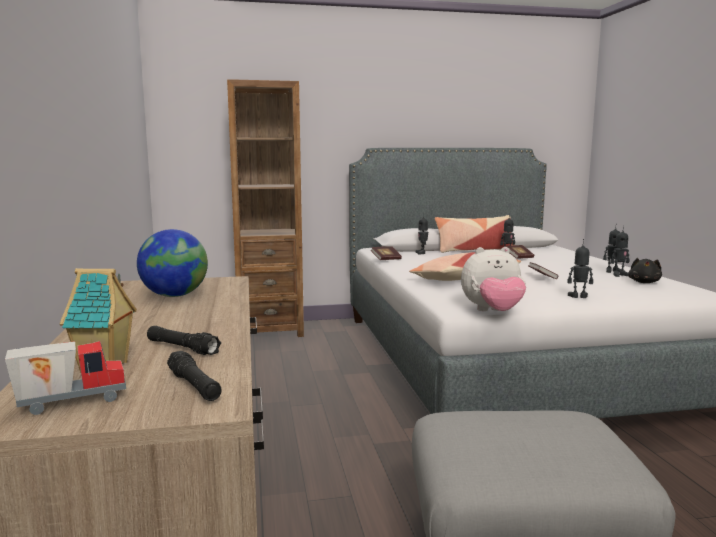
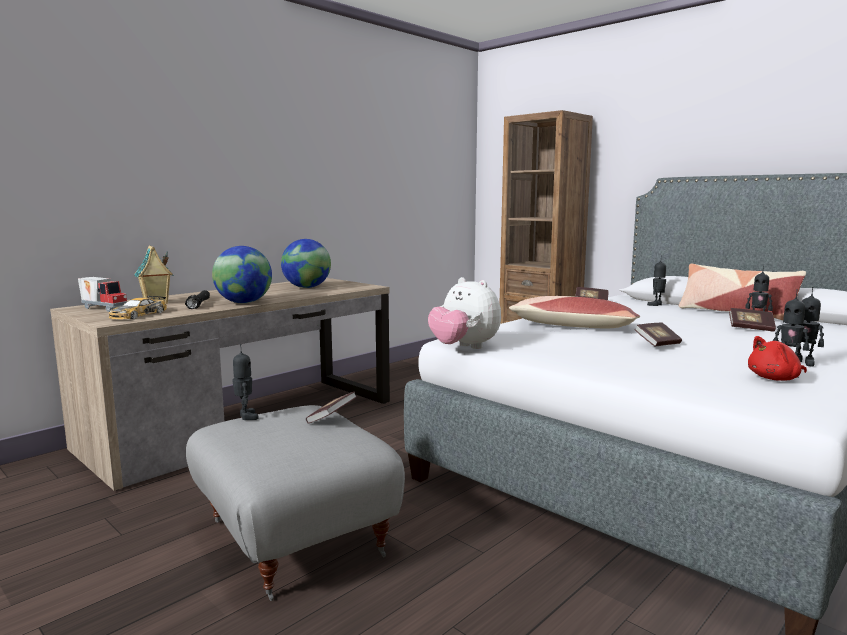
camera: 55 degrees right, 0 degrees up
black flashlight [167,351,222,401] -> toy car [109,296,167,319]
toy robot [567,239,593,298] -> toy robot moved to [232,344,259,420]
black plush toy [628,258,662,283] -> red plush toy [748,336,807,381]
none -> globe [212,246,272,303]
none -> book [306,391,357,424]

